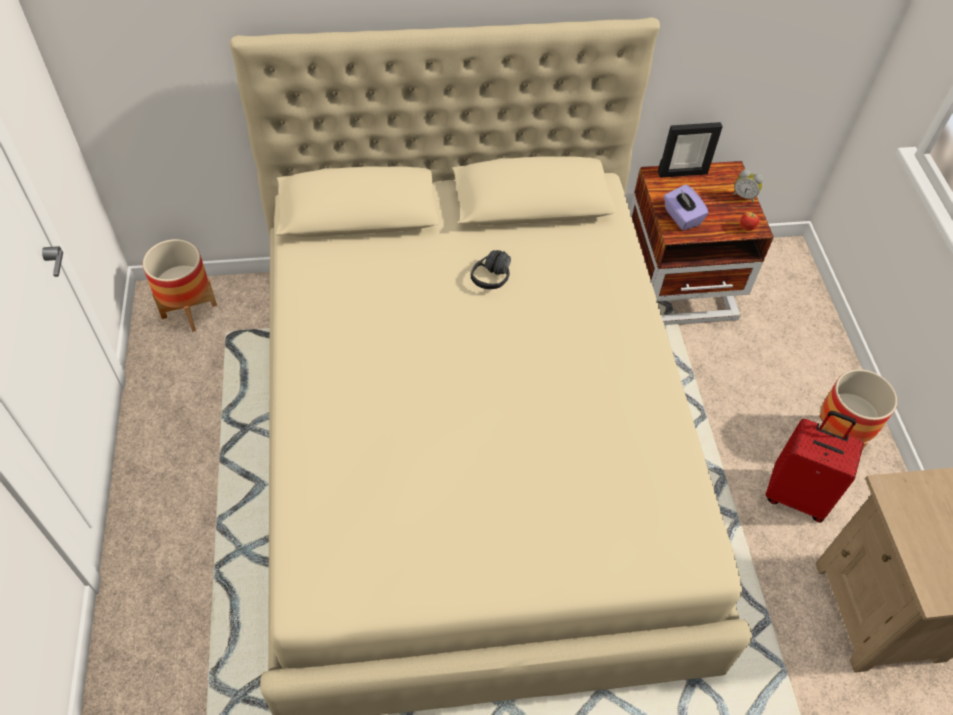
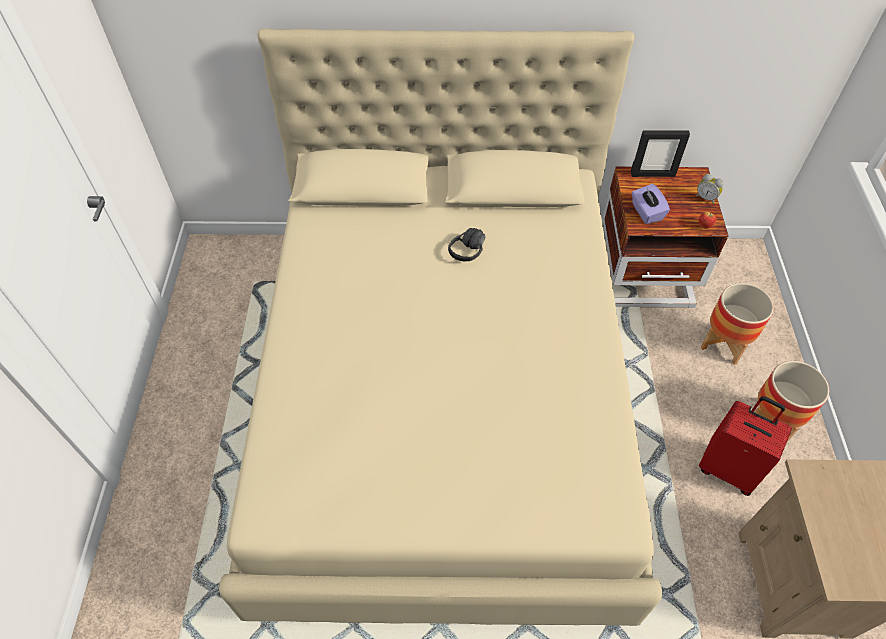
camera: 10 degrees right, 0 degrees up
planter [143,239,217,332] -> planter moved to [701,283,774,365]

